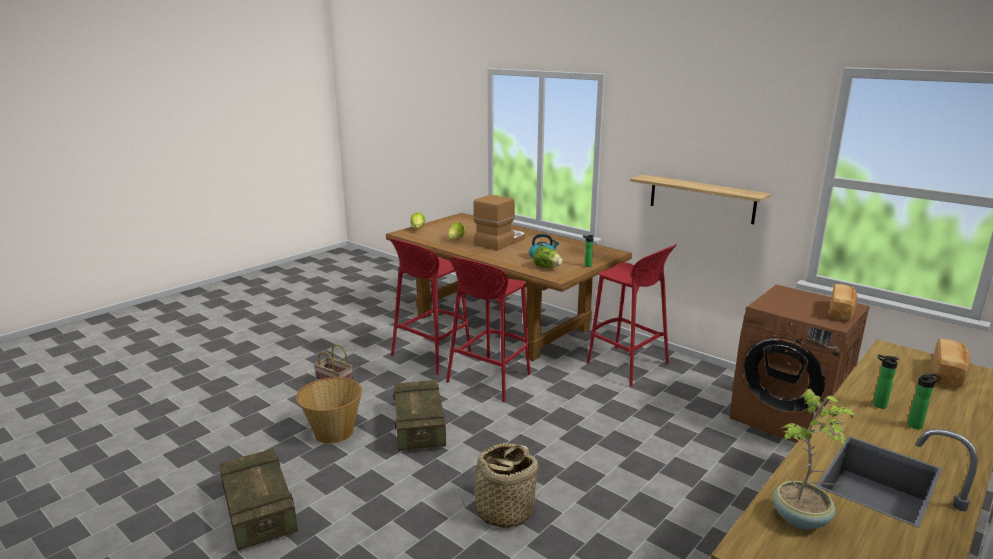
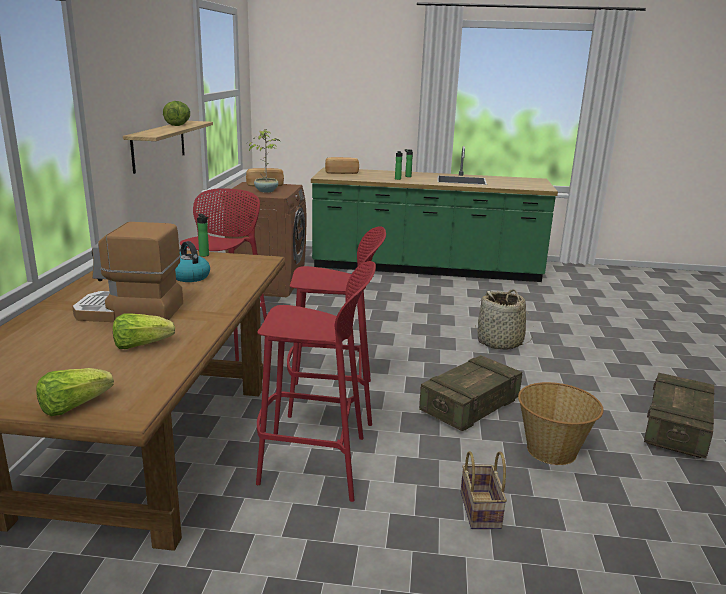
camera: 125 degrees left, 0 degrees up
lettuce [533,246,562,268] -> lettuce moved to [163,101,190,126]
potted plant [773,389,857,530] -> potted plant moved to [247,129,280,193]

